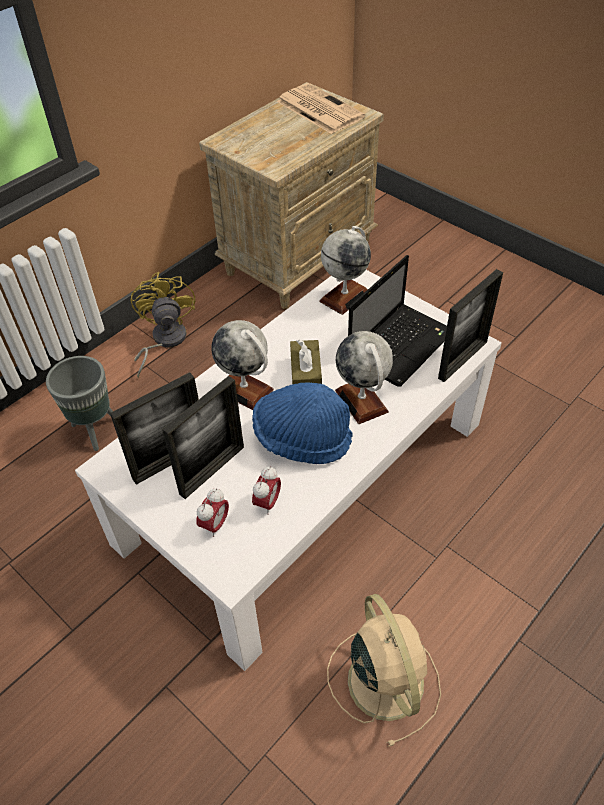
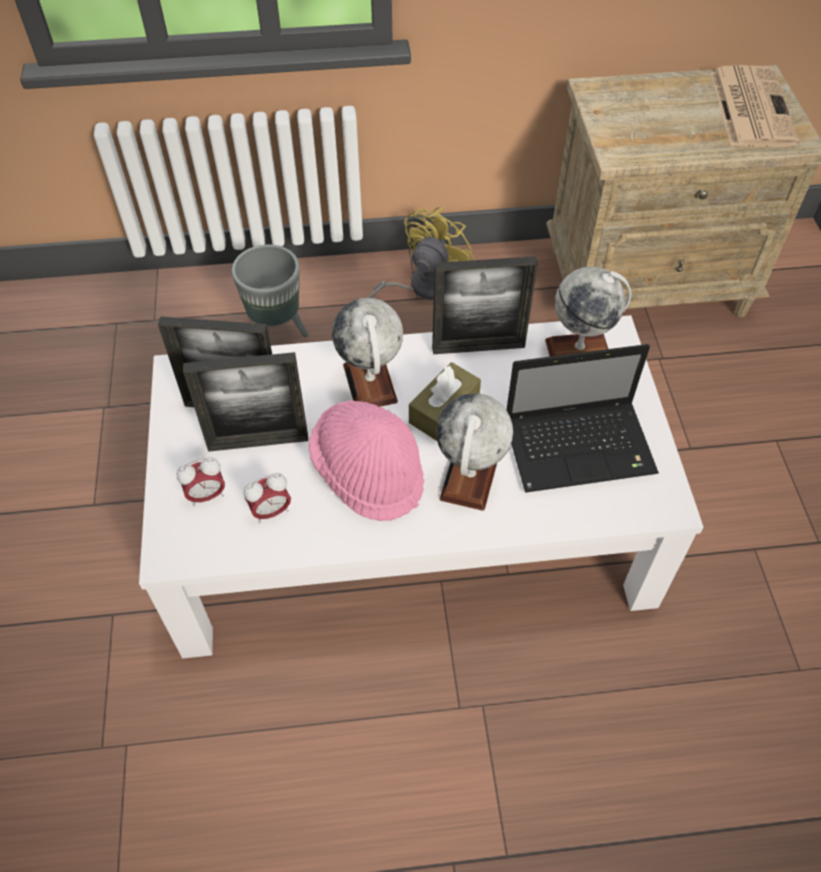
camera: 40 degrees right, 5 degrees up
blue hat [252,382,353,464] -> pink hat [309,400,424,521]
beige fan [327,594,441,747] -> none
picture frame [438,269,503,382] -> picture frame moved to [432,256,538,354]

